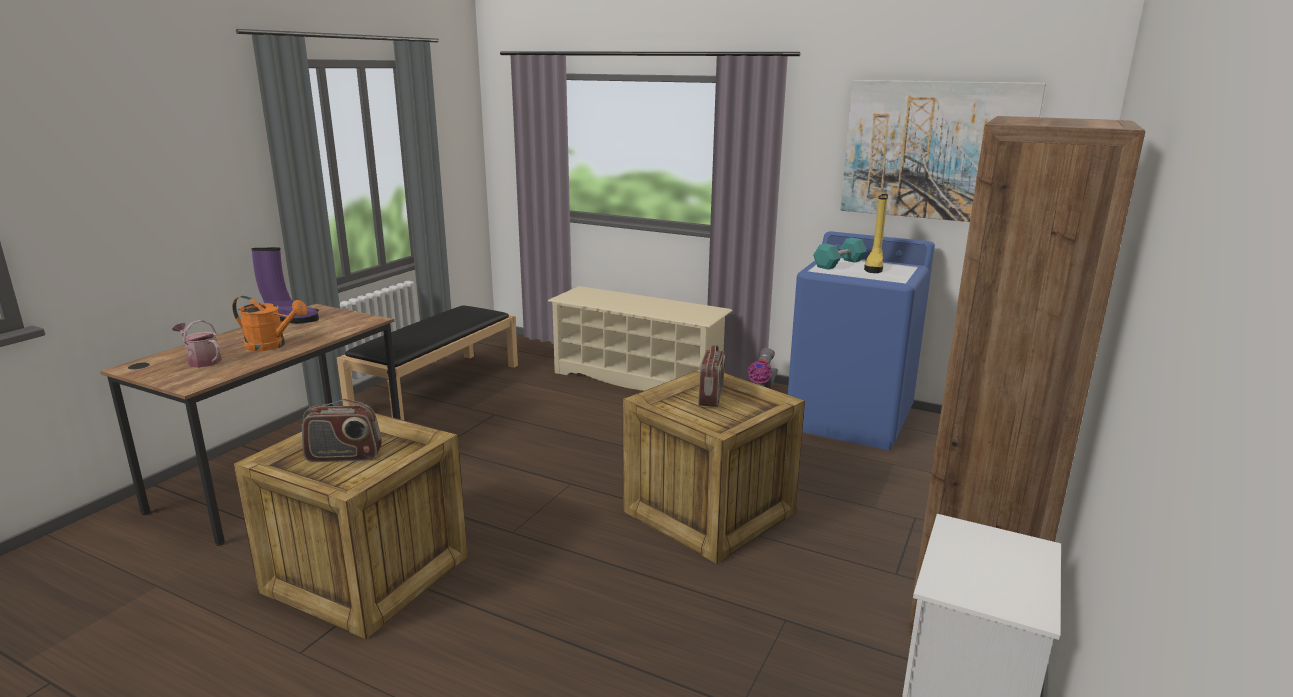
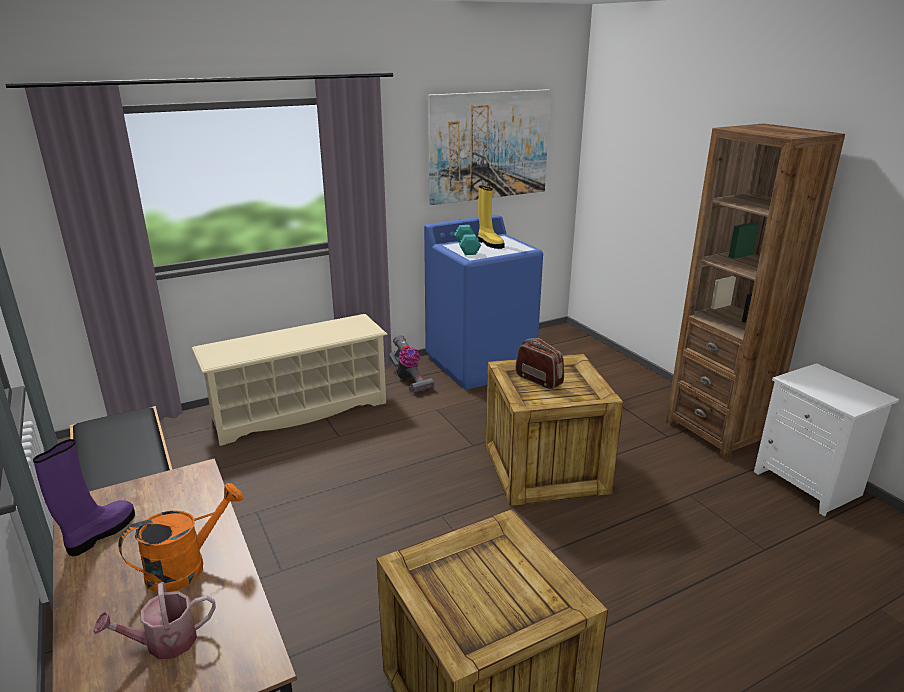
camera: 55 degrees left, 5 degrees up
radio [302,399,382,462] -> none

